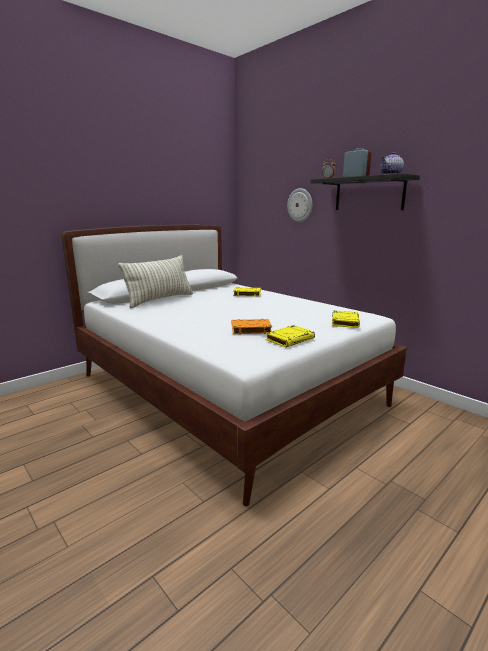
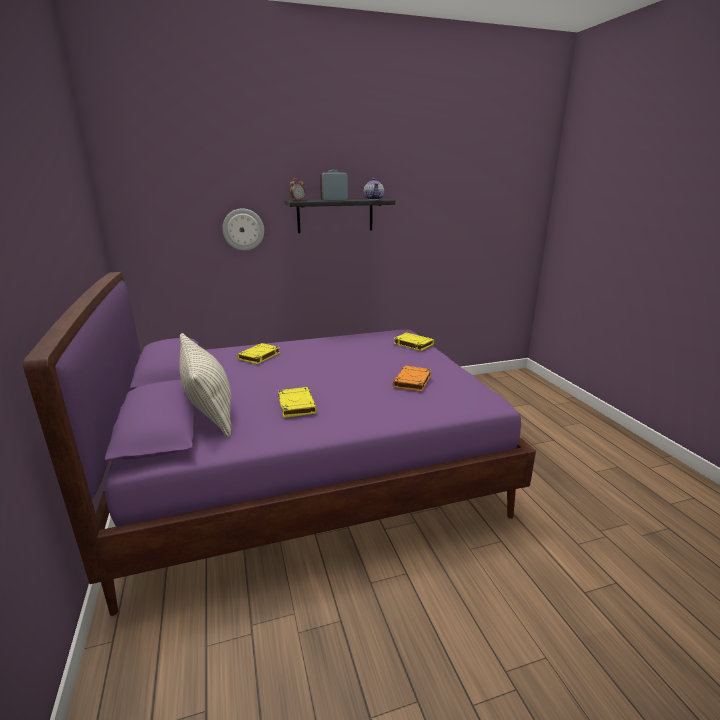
camera: 65 degrees left, 5 degrees up
white bed [61,225,407,506] -> purple bed [23,272,536,616]
yellow book [265,325,315,347] -> yellow book moved to [278,387,317,418]

